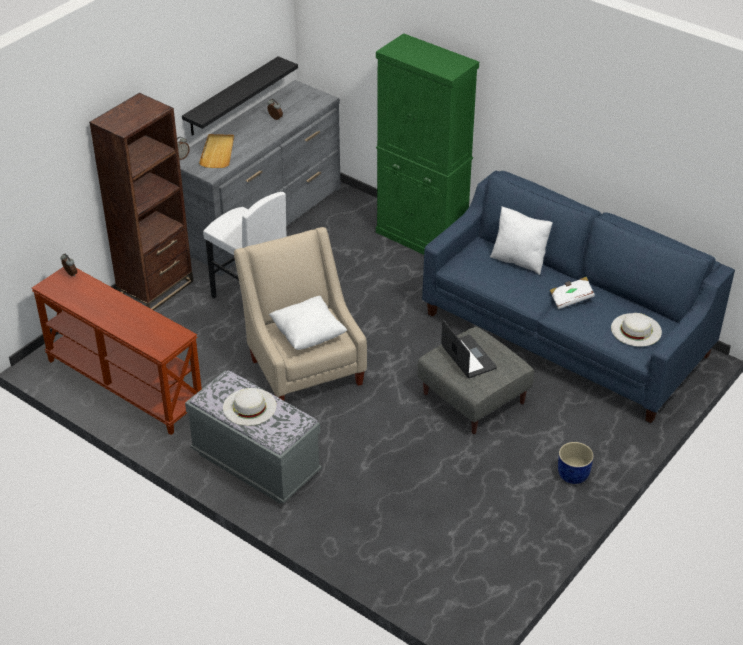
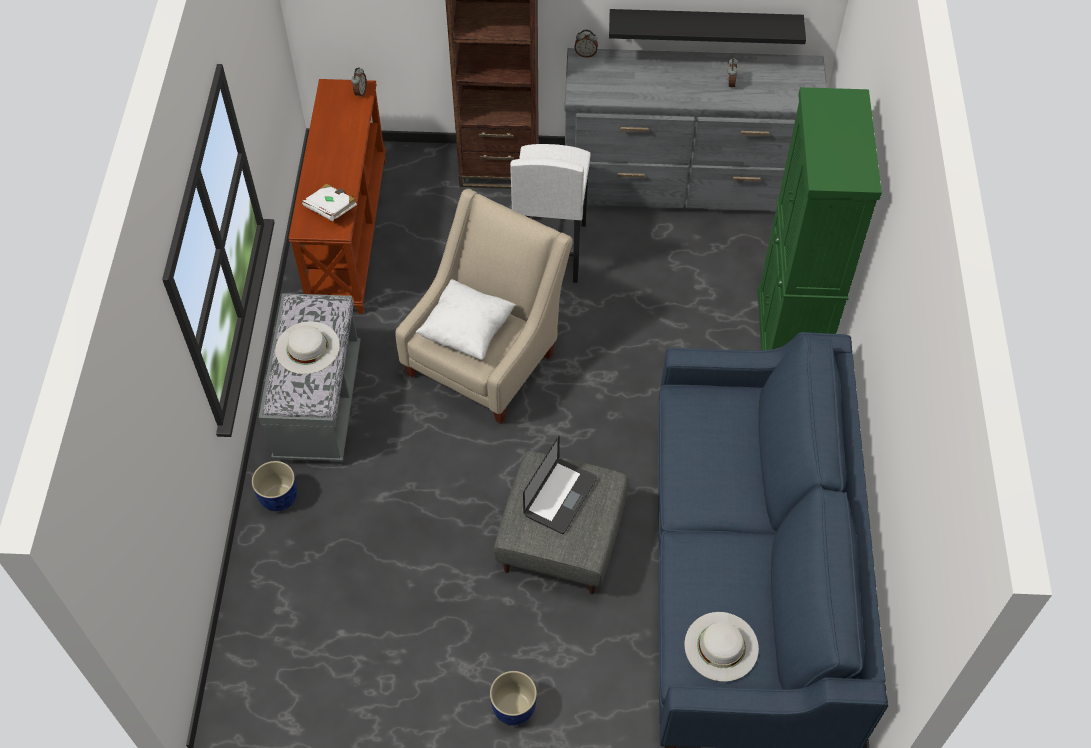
camera: 55 degrees right, 15 degrees up
beige tray [199,134,234,168] -> none
white pillow [490,206,553,275] -> none
white book [550,277,595,309] -> white book moved to [302,184,357,221]
none -> blue planter [252,461,297,512]

